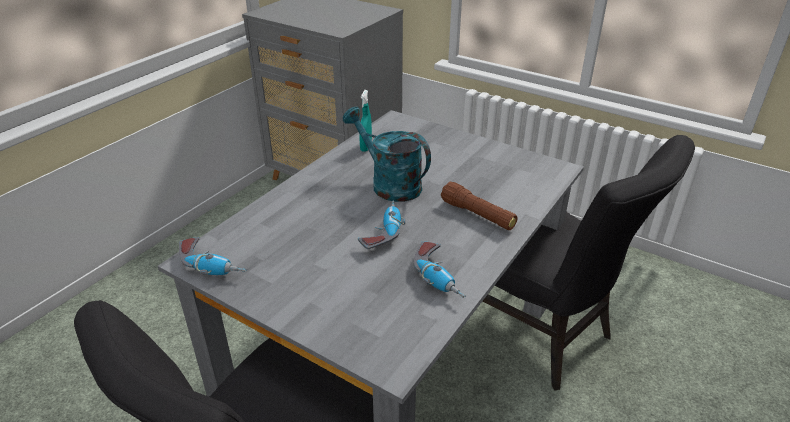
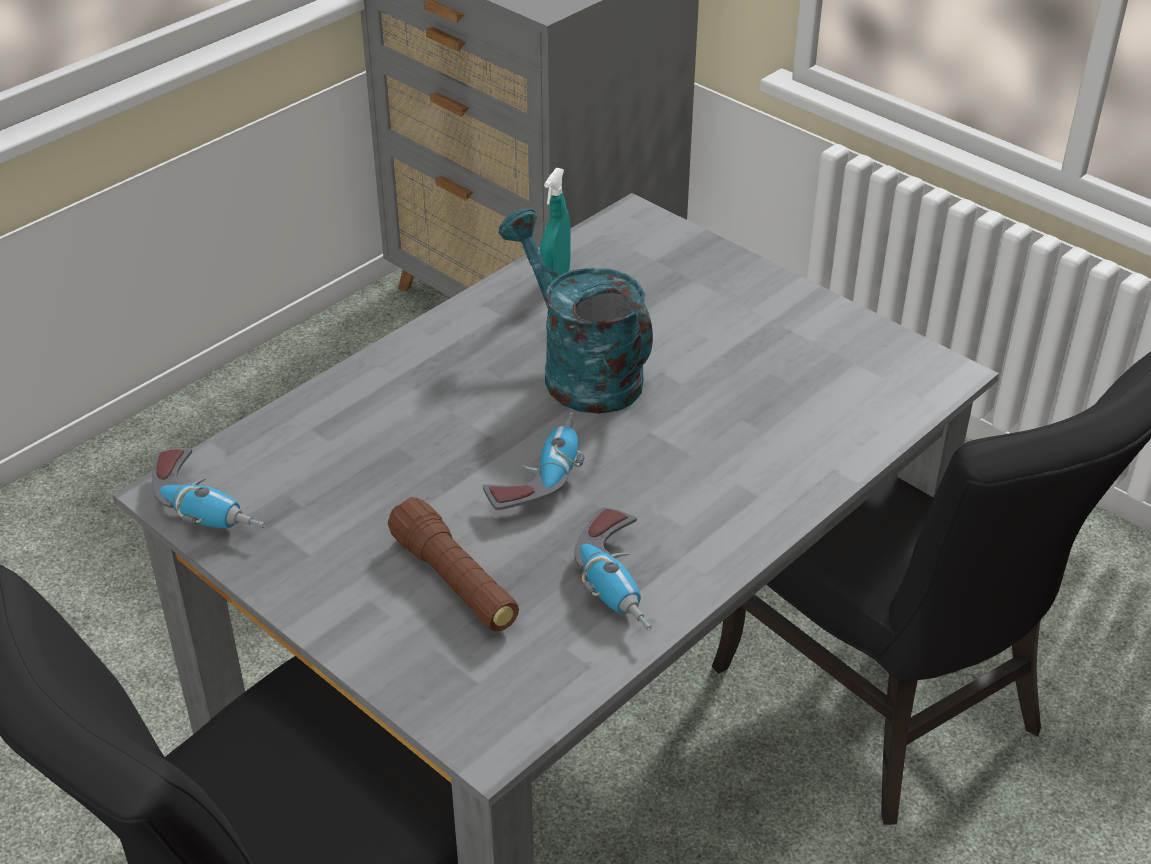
camera: 10 degrees right, 5 degrees up
brown flashlight [441,182,517,230] -> brown flashlight moved to [388,497,519,631]

